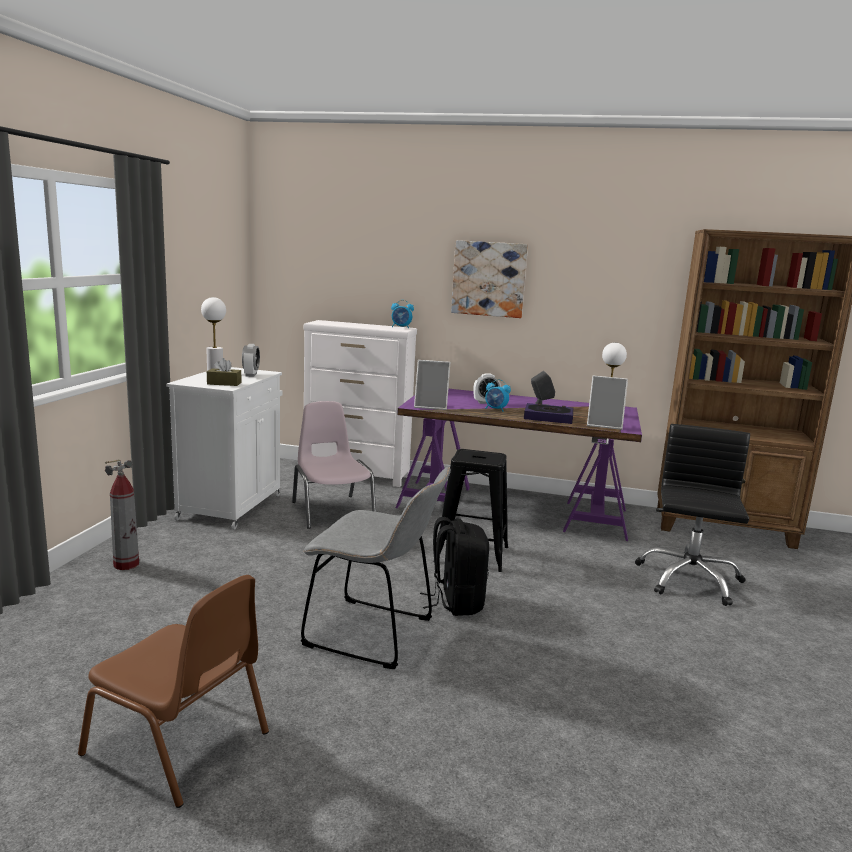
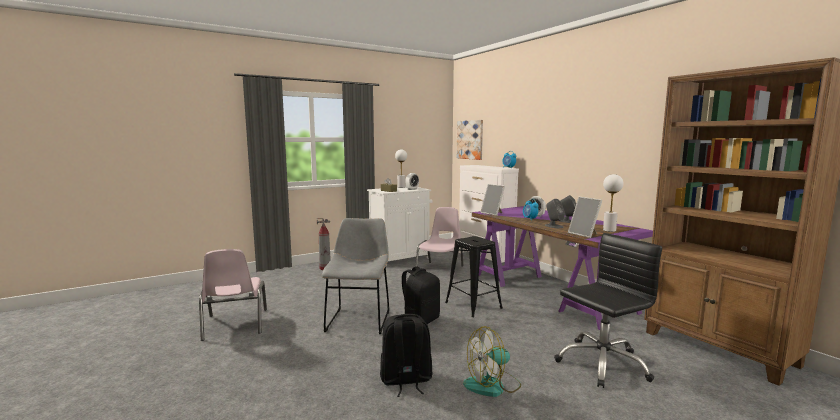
camera: 45 degrees right, 5 degrees down
brown chair [78,575,269,808] -> pink chair [199,249,267,341]
grey chair [300,467,451,669] -> grey chair turned 150 degrees counterclockwise [322,218,389,334]
picture [451,240,528,318] -> picture moved to [457,120,483,160]
book [524,403,573,424] -> grey speaker [545,199,565,228]
none -> black backpack [380,314,432,397]
none -> fan [463,326,521,397]

